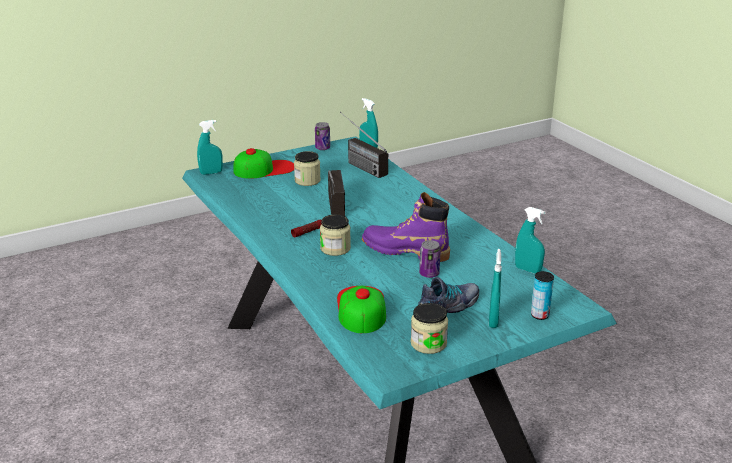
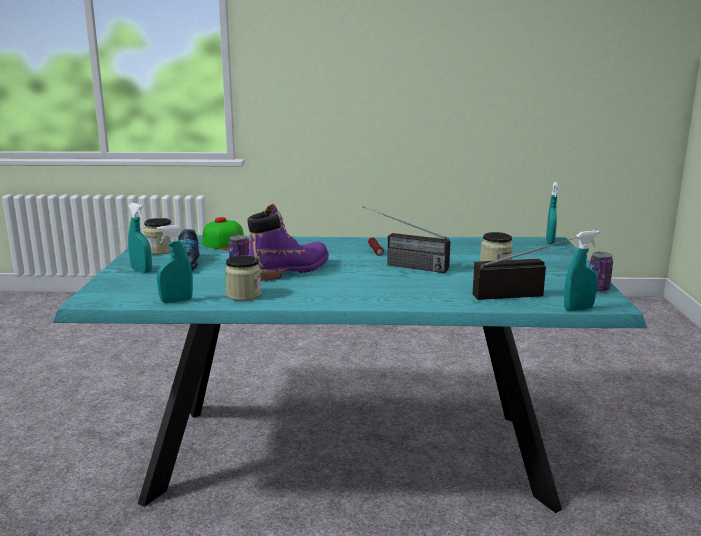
camera: 120 degrees right, 10 degrees down
cap [233,148,294,179] -> none
jar [320,214,351,256] -> jar moved to [225,255,262,301]
can [531,271,554,320] -> none

